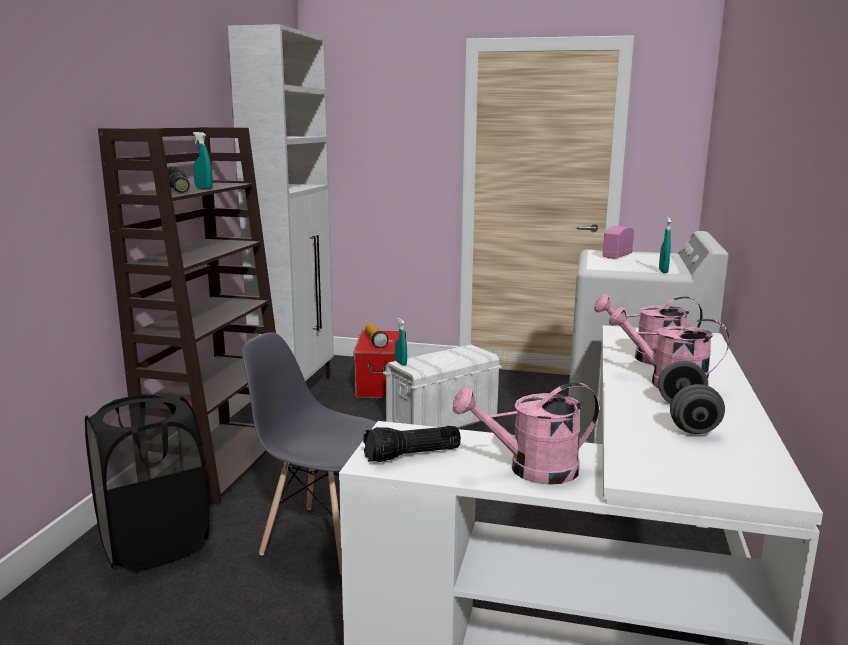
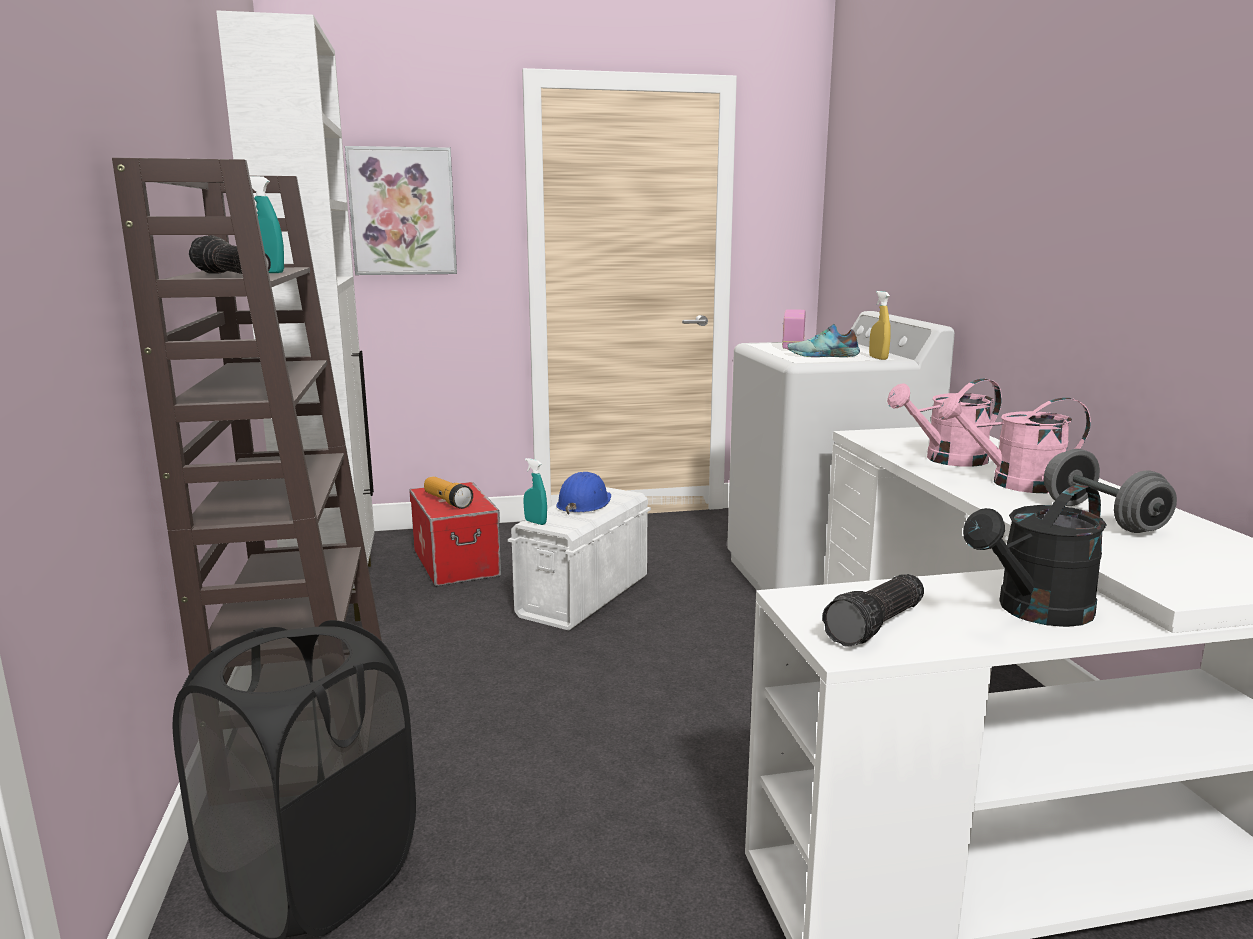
camera: 25 degrees left, 0 degrees up
grey chair [242,332,377,575] -> none
pink watering can [453,382,599,485] -> black watering can [963,484,1106,627]
turquoise spray bottle [659,217,671,273] -> yellow spray bottle [869,291,891,360]
none -> picture [345,146,457,275]
none -> blue hard hat [556,472,611,515]
none -> shoe [787,324,860,357]

